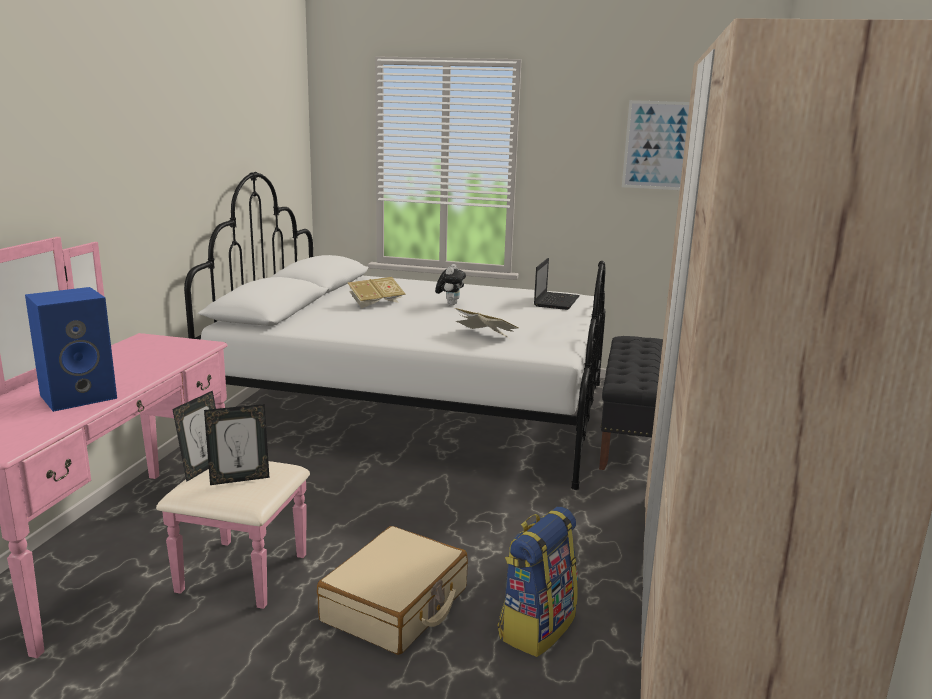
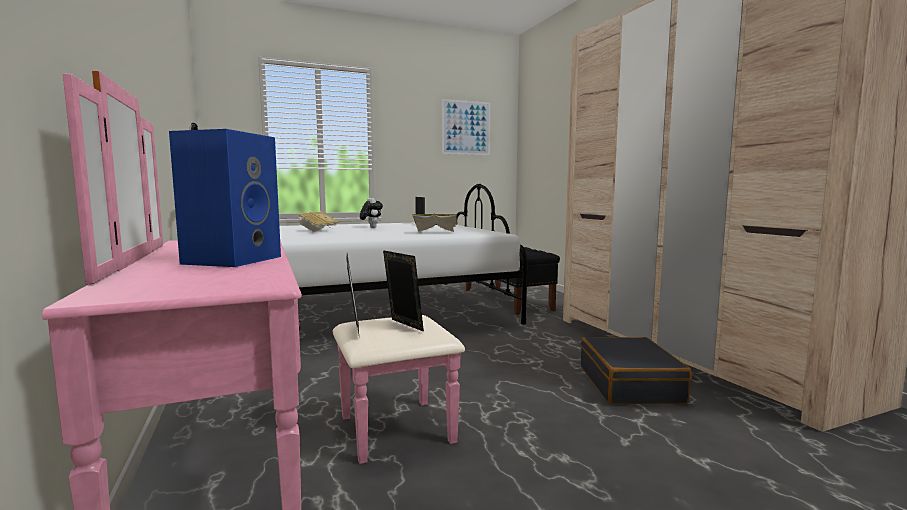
camera: 35 degrees left, 10 degrees down
picture frame [204,404,269,485] -> picture frame turned 75 degrees counterclockwise [383,250,424,332]
beige suitcase [317,526,468,655] -> none
backpack [498,507,578,657] -> black suitcase [581,337,692,404]

